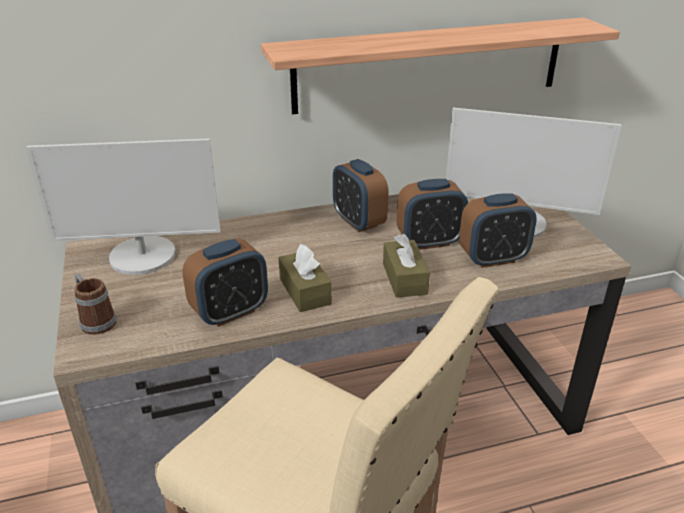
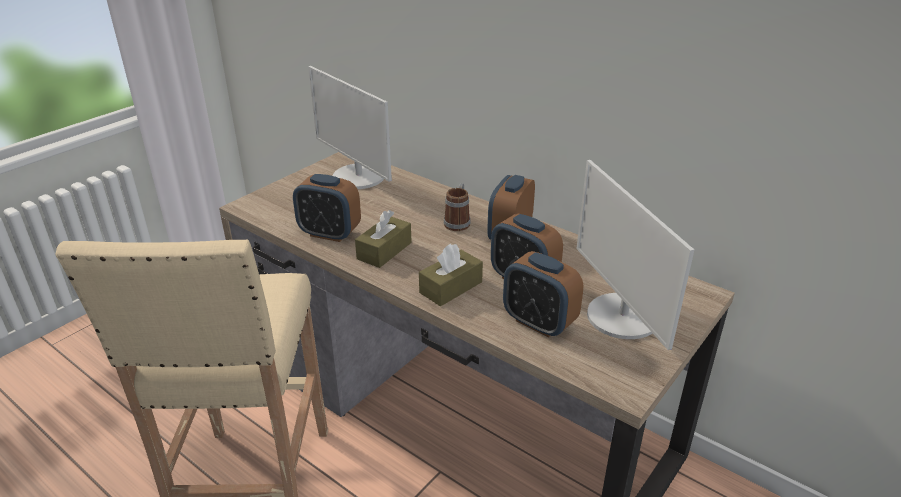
camera: 55 degrees right, 0 degrees up
mug [74,273,117,335] -> mug moved to [444,183,471,231]
shelf [261,17,620,114] -> none

